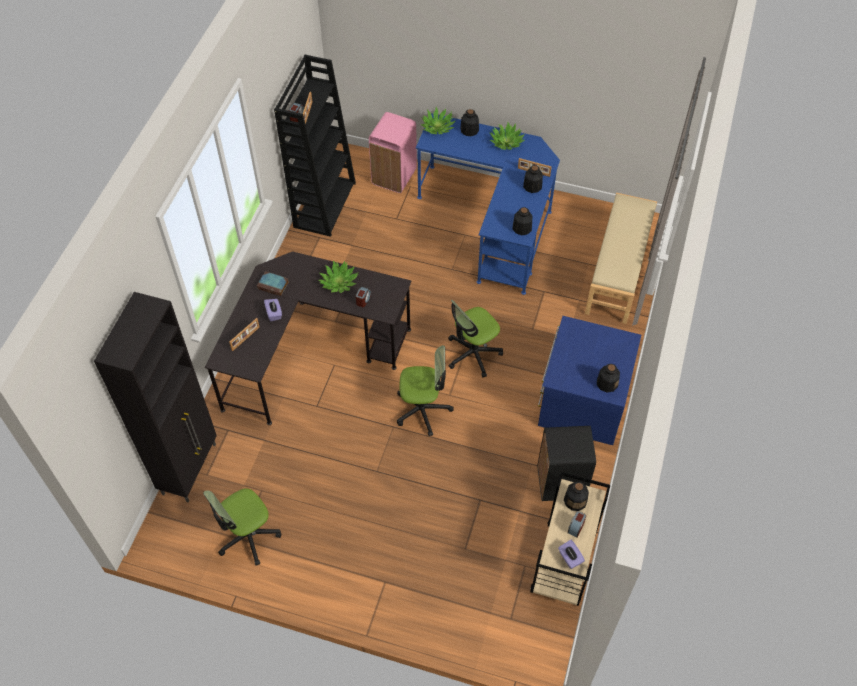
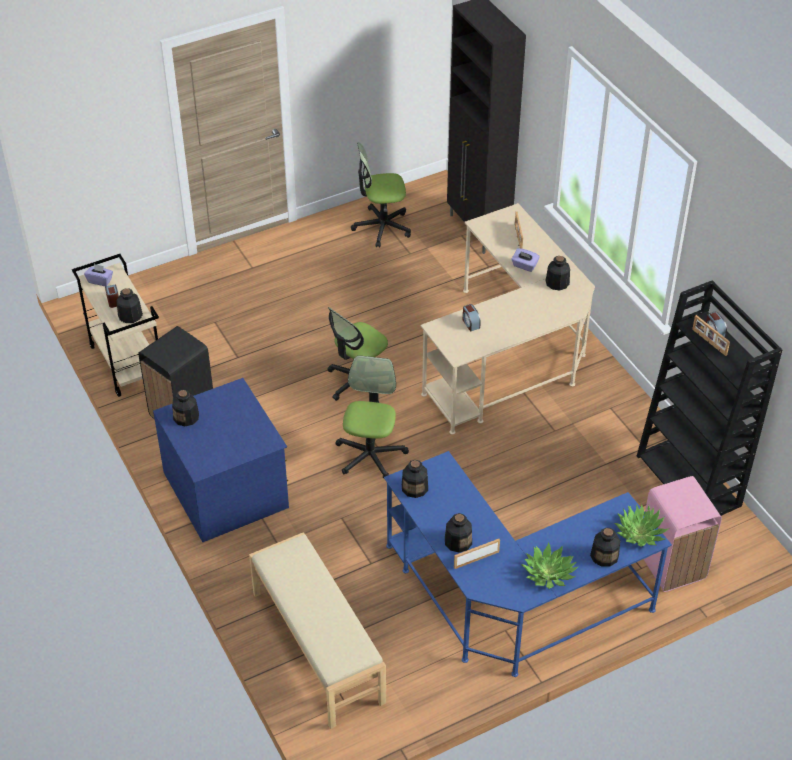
camera: 135 degrees right, 10 degrees down
office chair [203,488,281,566] -> office chair turned 105 degrees counterclockwise [351,142,411,248]
black desk [205,251,411,425] -> beige desk [421,203,595,435]
book [257,271,289,296] -> bottle [546,256,570,291]
potted plant [318,261,359,293] -> none

